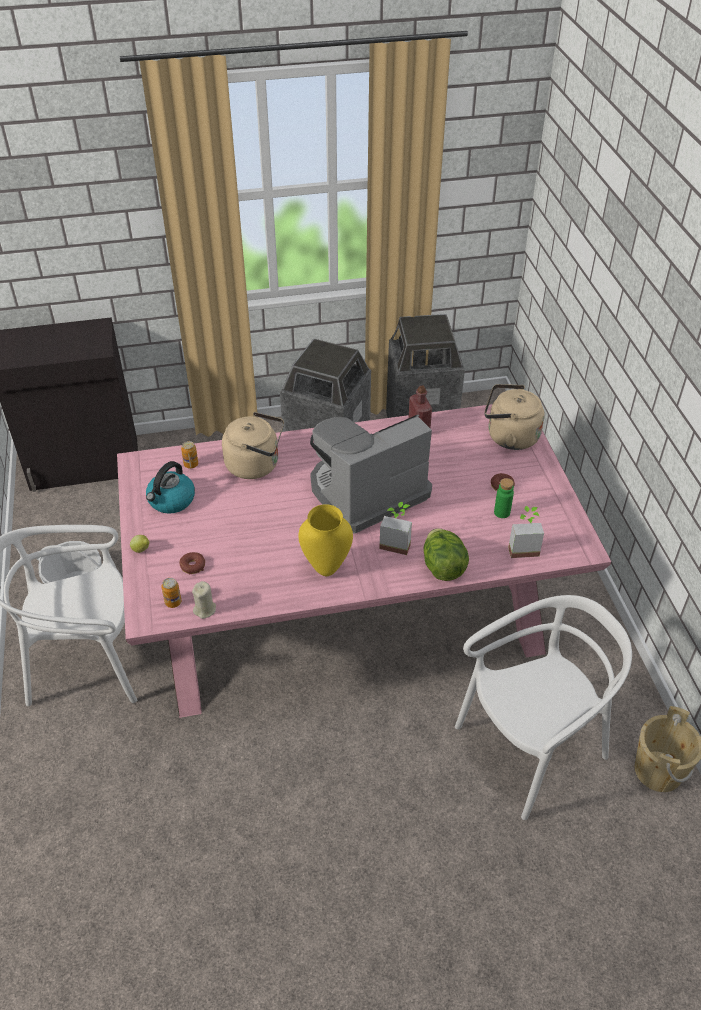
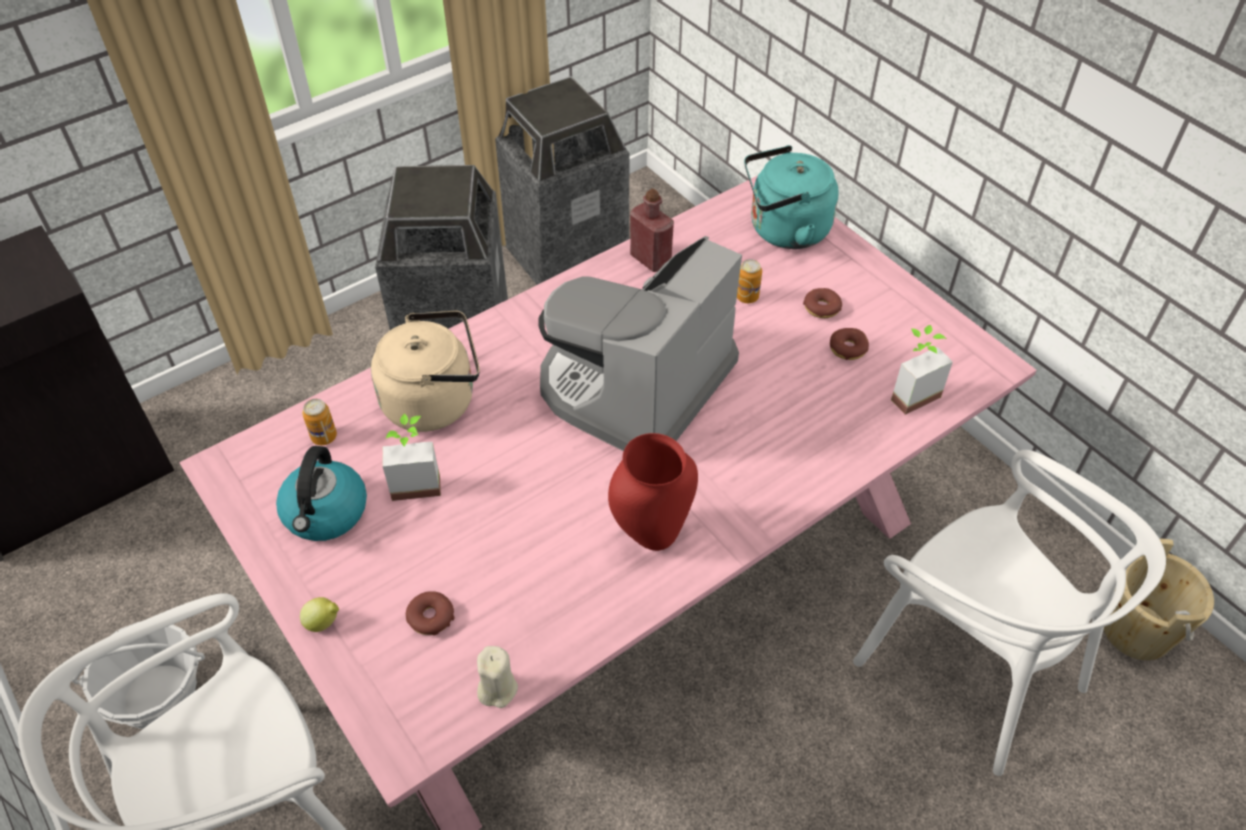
camera: 25 degrees left, 5 degrees up
can [161,578,182,608] -> can moved to [737,259,762,303]
yellow vase [299,504,353,576] -> red vase [608,433,698,551]
potted plant [379,502,412,555] -> potted plant moved to [382,414,441,501]
lettuce [423,528,469,581] -> none
white chair [455,595,632,820] -> white chair turned 105 degrees clockwise [853,450,1166,776]
beige kettle [484,384,545,450] -> turquoise kettle [744,145,839,249]
green bottle [494,478,514,518] -> donut [830,328,869,360]

